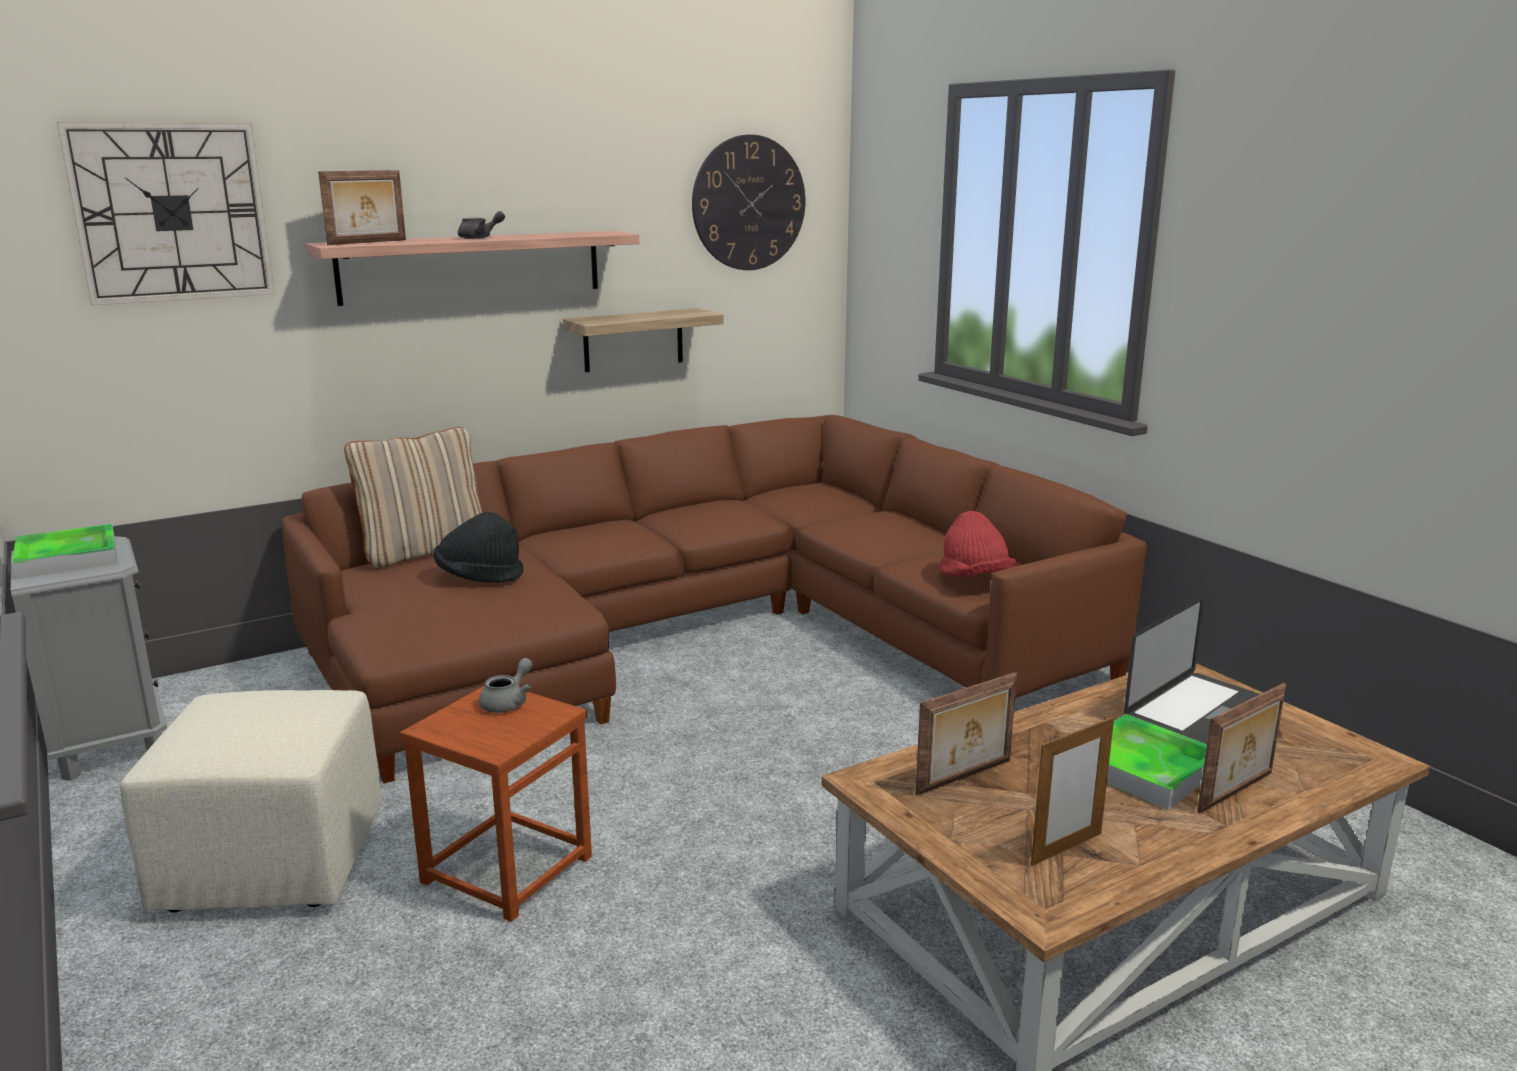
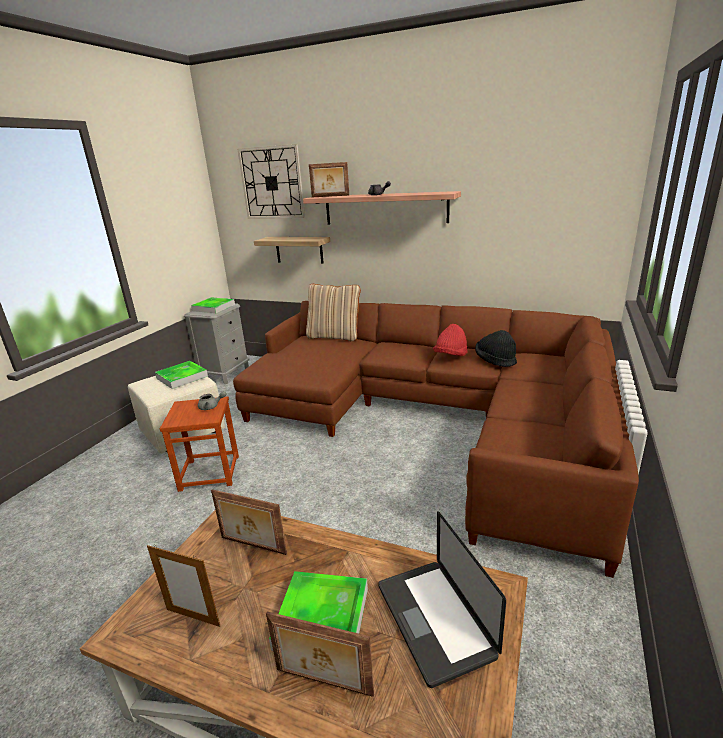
camera: 55 degrees right, 5 degrees up
black hat [434,512,523,583] -> black hat moved to [475,330,517,367]
shelf [563,308,724,372] -> shelf moved to [254,237,330,264]
wall clock [692,135,805,270] -> none
red hat [939,511,1016,577] -> red hat moved to [433,324,467,356]
laptop [1124,596,1260,744] -> laptop turned 60 degrees clockwise [378,511,506,688]
none -> tray [155,361,208,389]

